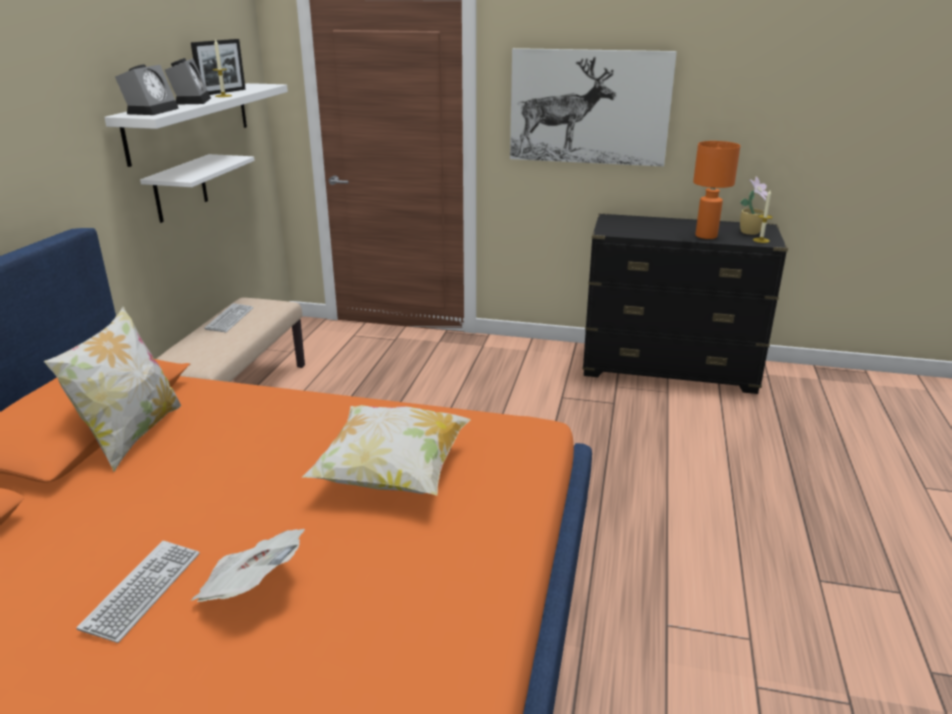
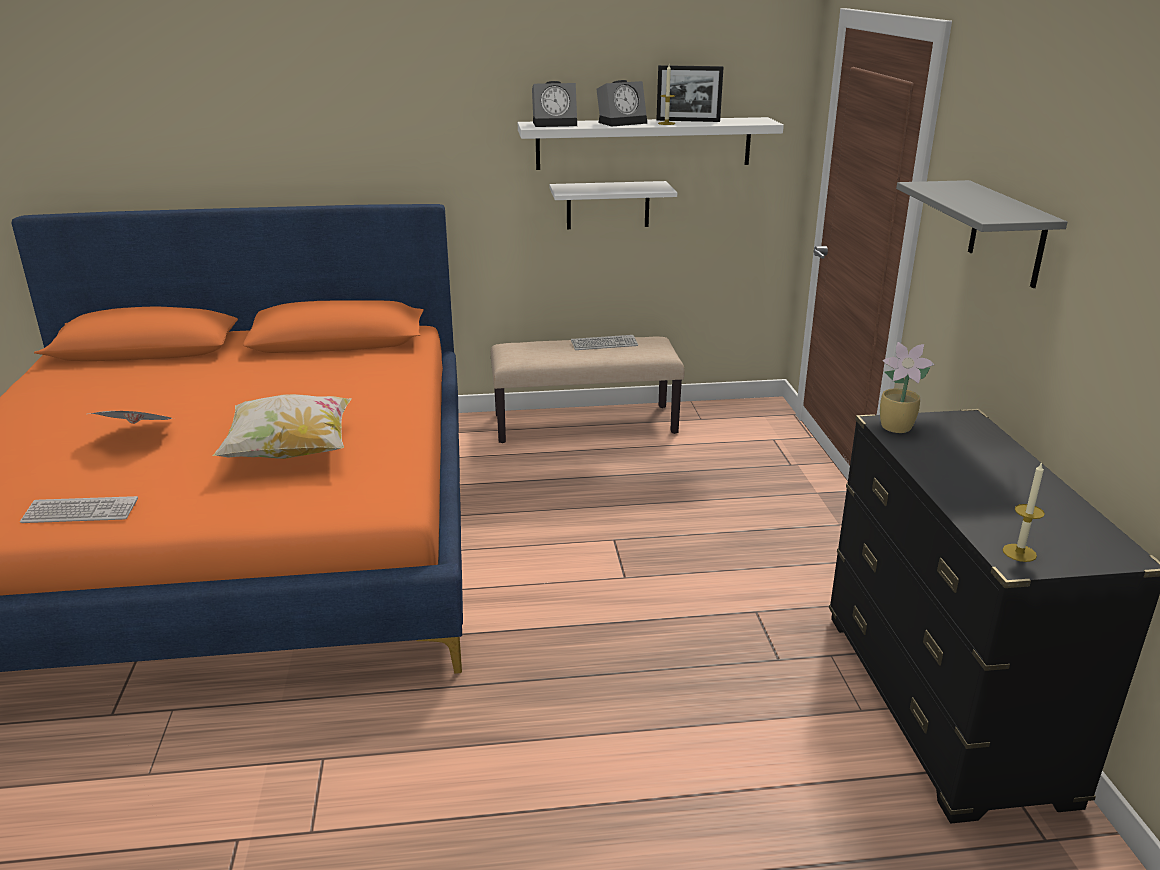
camera: 70 degrees right, 0 degrees up
pillow [44,306,181,472] -> none
keyboard [76,541,200,643] -> keyboard moved to [20,496,138,523]
picture [510,48,677,167] -> grey shelf [896,180,1067,288]
orange table lamp [693,141,740,239] -> none
potted plant [740,177,768,235] -> potted plant moved to [880,342,934,433]

